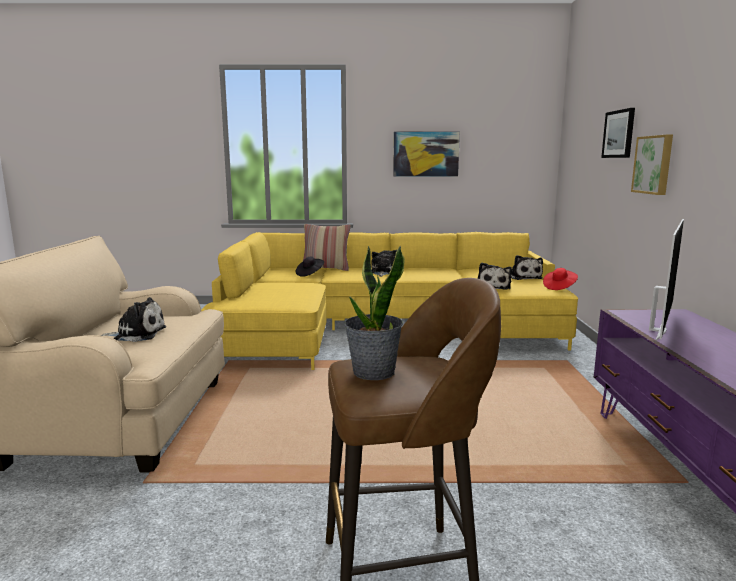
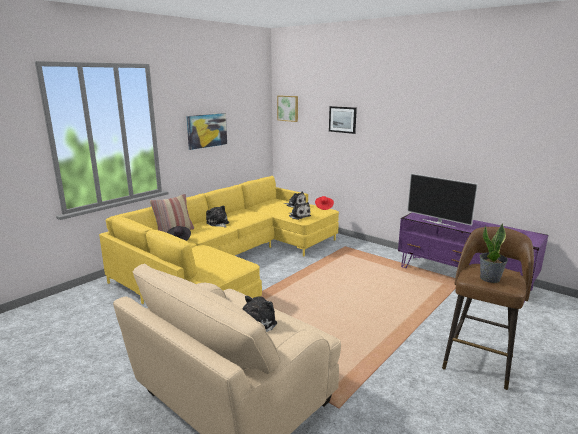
camera: 50 degrees left, 5 degrees up
picture [631,135,673,195] -> picture moved to [277,96,298,122]
television [649,219,684,341] -> television turned 150 degrees clockwise [407,173,478,227]

